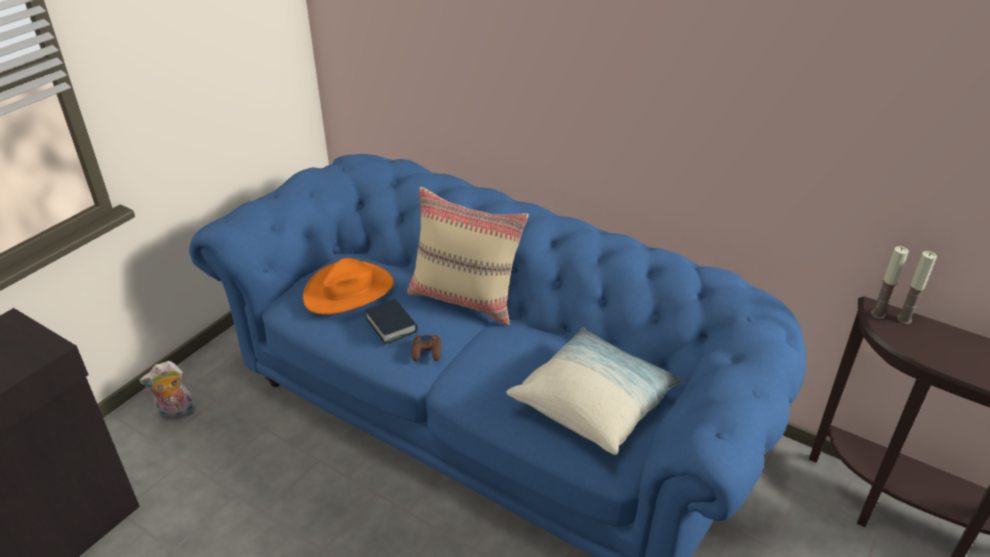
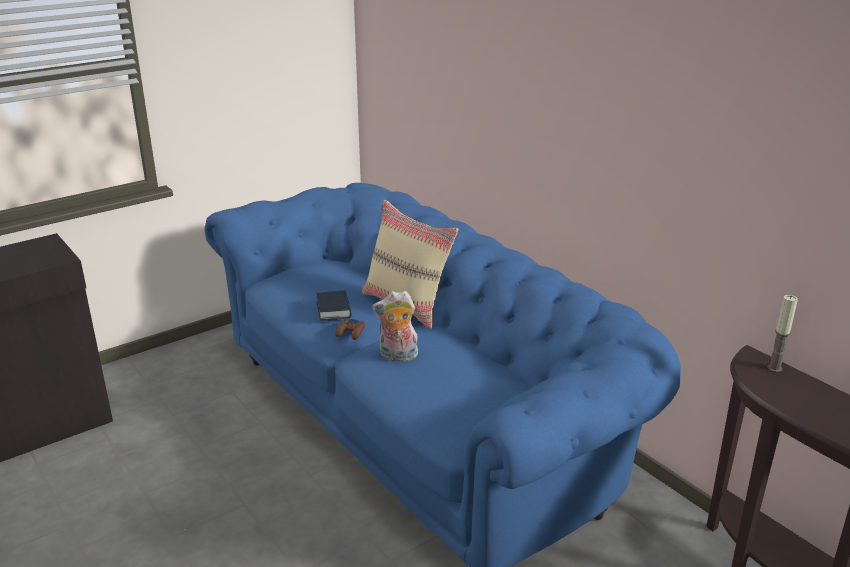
camera: 20 degrees right, 10 degrees down
plush toy [139,361,196,422] -> plush toy moved to [372,291,418,361]
orange hat [303,258,394,315] -> none
pillow [506,327,683,455] -> none
candle [871,246,909,319] -> none

